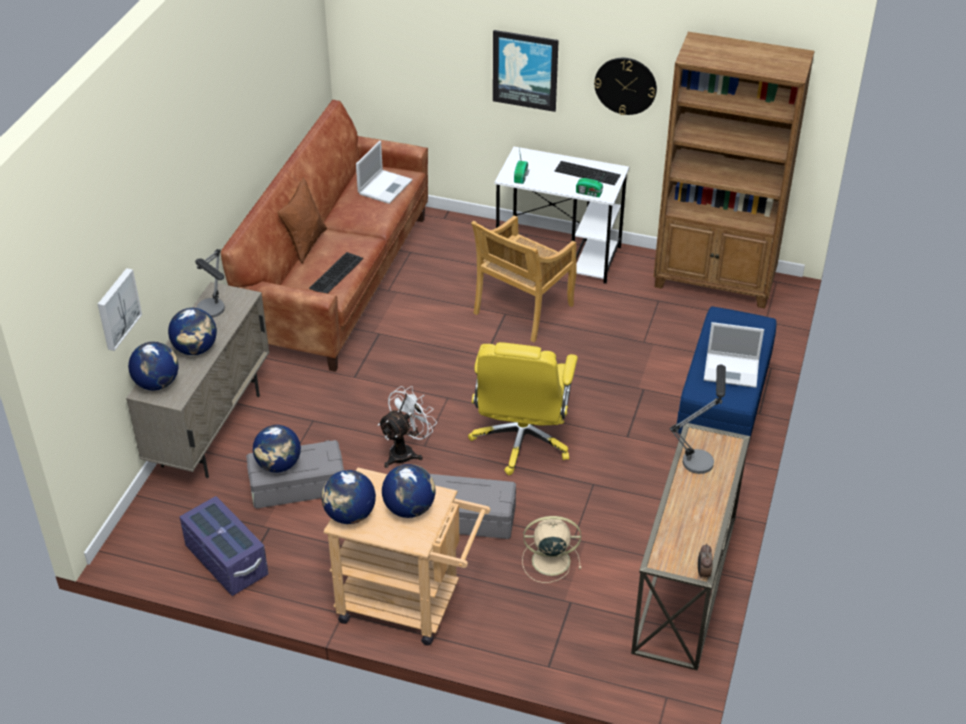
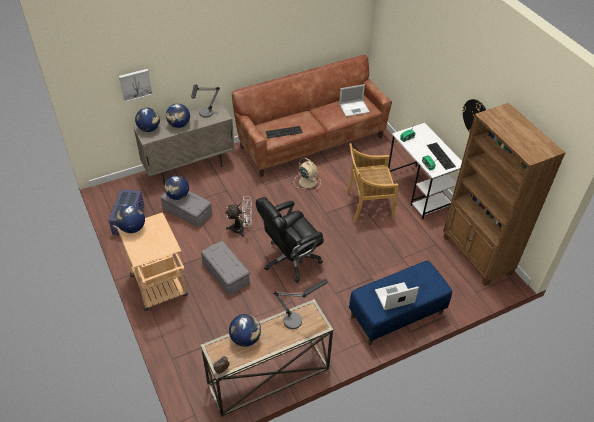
camera: 45 degrees right, 5 degrees up
brown pillow [278,177,327,264] -> none
globe [382,464,436,518] -> globe moved to [229,314,261,347]
yellow office chair [468,342,578,475] -> black office chair [256,197,324,283]
picture [493,30,559,112] -> none
beige fan [522,516,581,583] -> beige fan moved to [294,158,321,191]
laptop [704,322,764,388] -> laptop turned 105 degrees clockwise [375,282,419,310]

